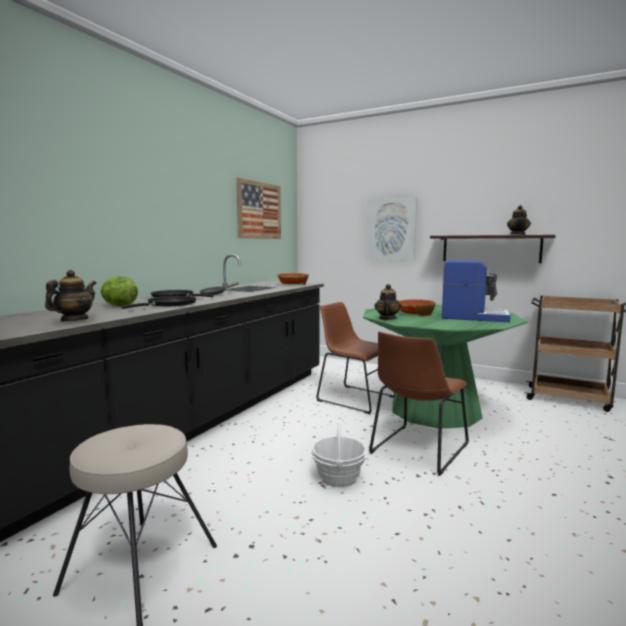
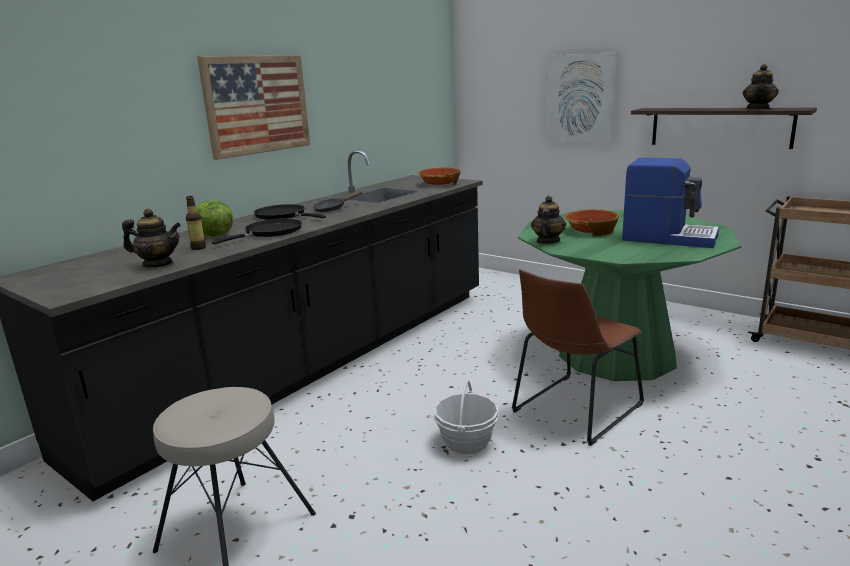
camera: 10 degrees right, 10 degrees up
teapot [45,270,96,321] -> teapot turned 60 degrees clockwise [122,209,181,267]
picture [236,178,281,239] -> picture moved to [197,55,310,160]
brown chair [316,302,395,414] -> none
none -> bottle [186,196,206,250]

